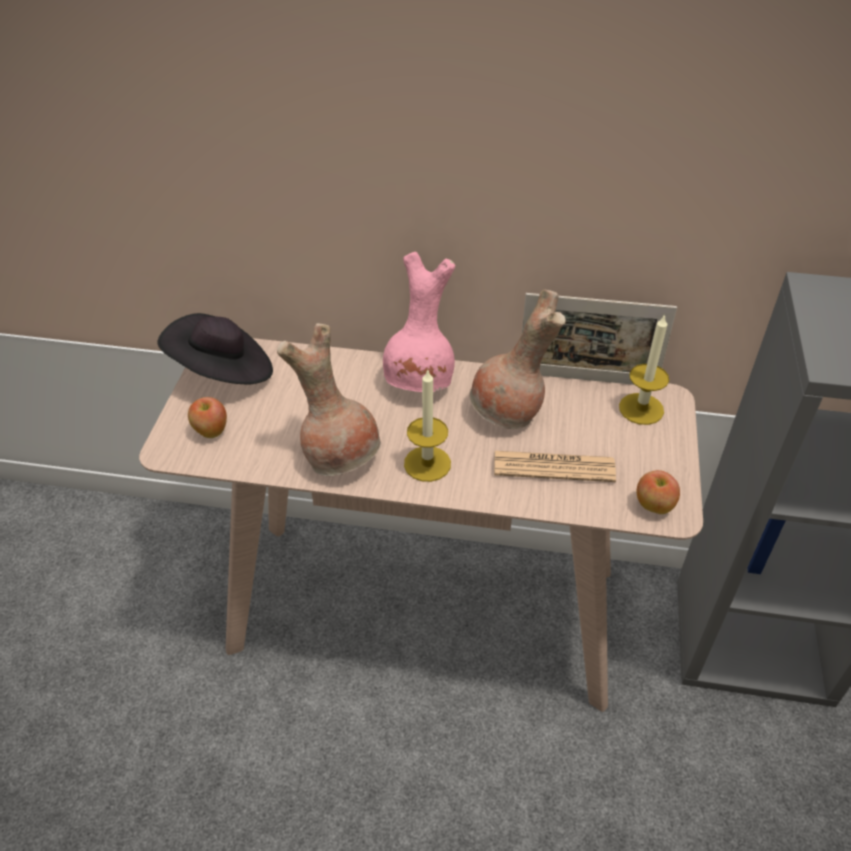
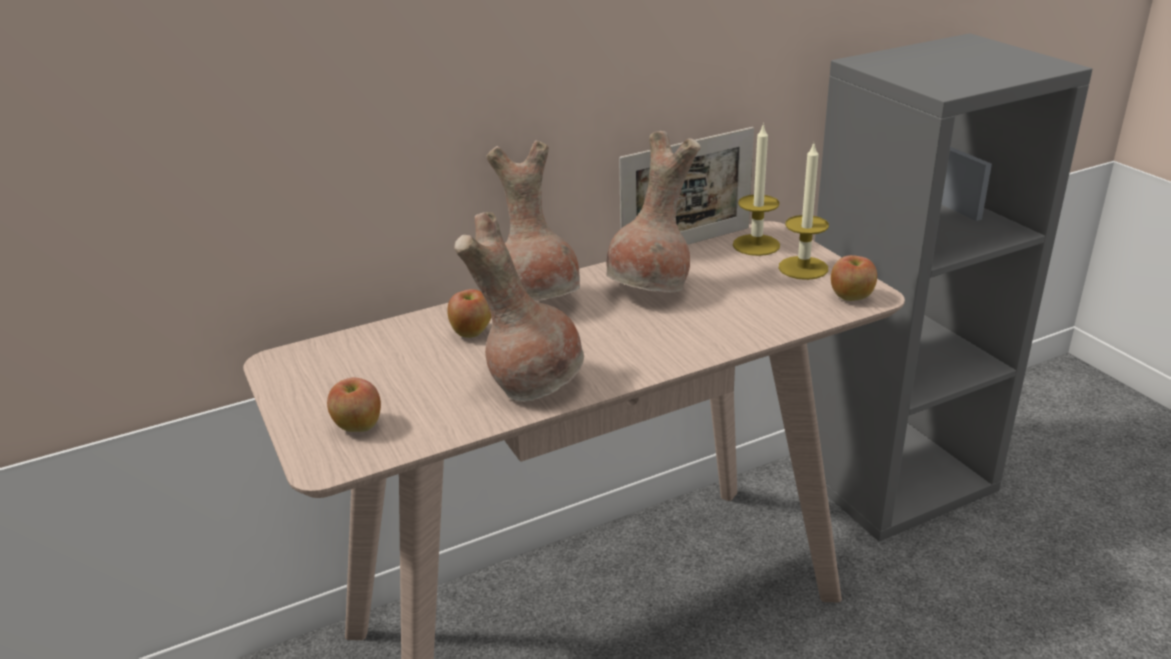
camera: 35 degrees left, 15 degrees down
black hat [157,313,273,384] -> none
pink vase [383,252,455,392] -> brown vase [487,140,580,301]
candle [404,369,451,482] -> candle moved to [779,143,829,280]
newspaper [494,451,616,482] -> none
none -> apple [447,289,491,338]

